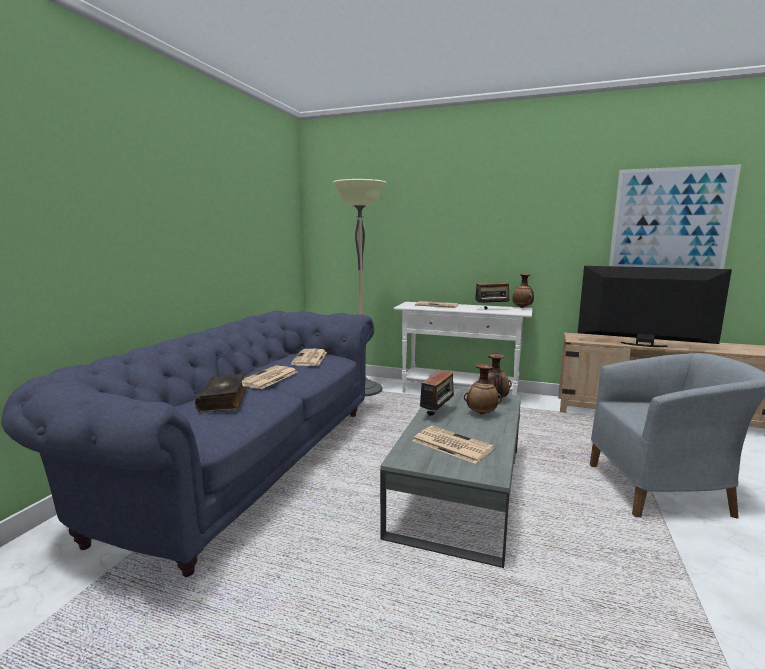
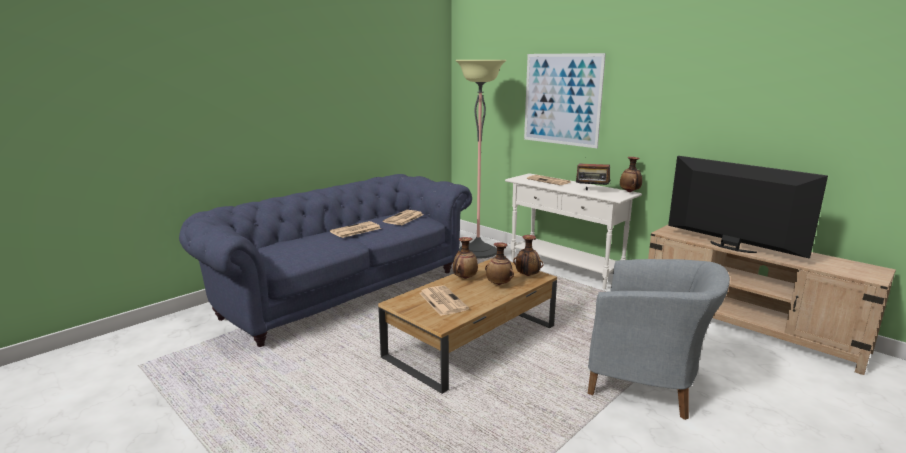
camera: 25 degrees right, 5 degrees up
book [195,374,246,413] -> none
grey coffee table [380,388,521,568] -> brown coffee table [378,259,557,394]
radio [420,370,457,416] -> vase [453,237,478,279]
picture [609,165,741,269] -> picture moved to [524,53,606,148]

